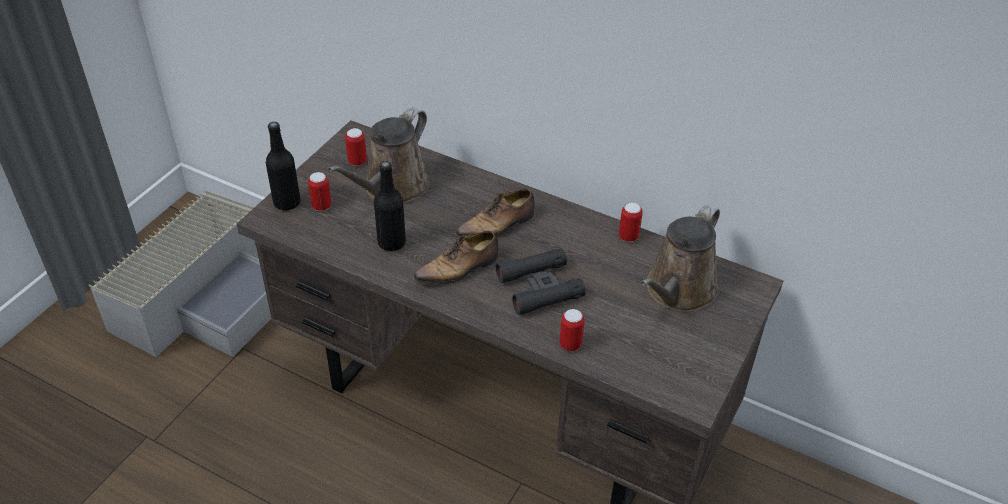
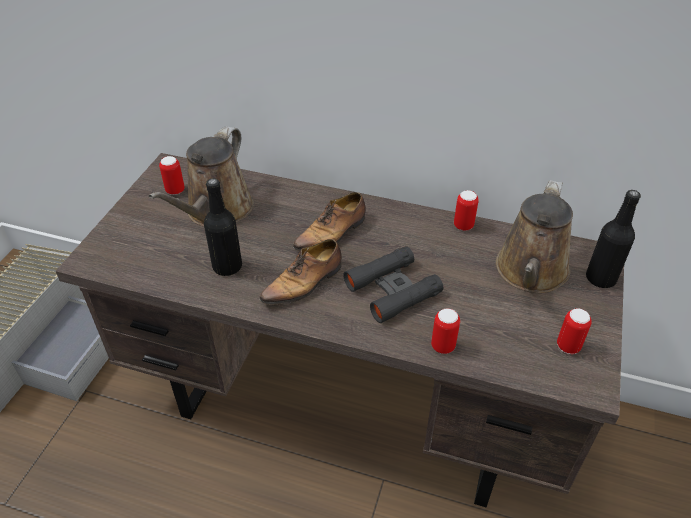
camera: 10 degrees left, 0 degrees up
black bottle [266,122,301,211] -> black bottle moved to [586,190,641,288]
can [308,172,331,211] -> can moved to [557,308,592,354]

